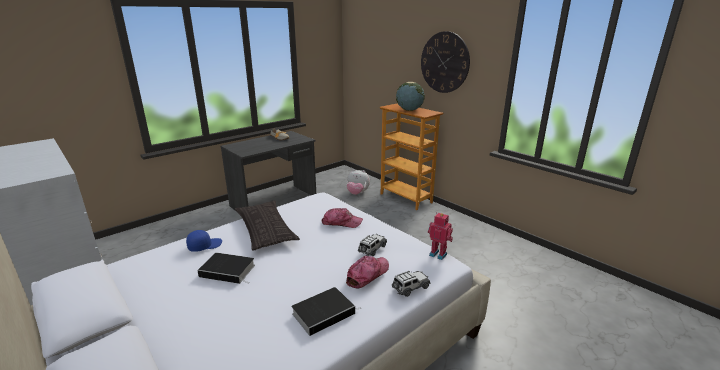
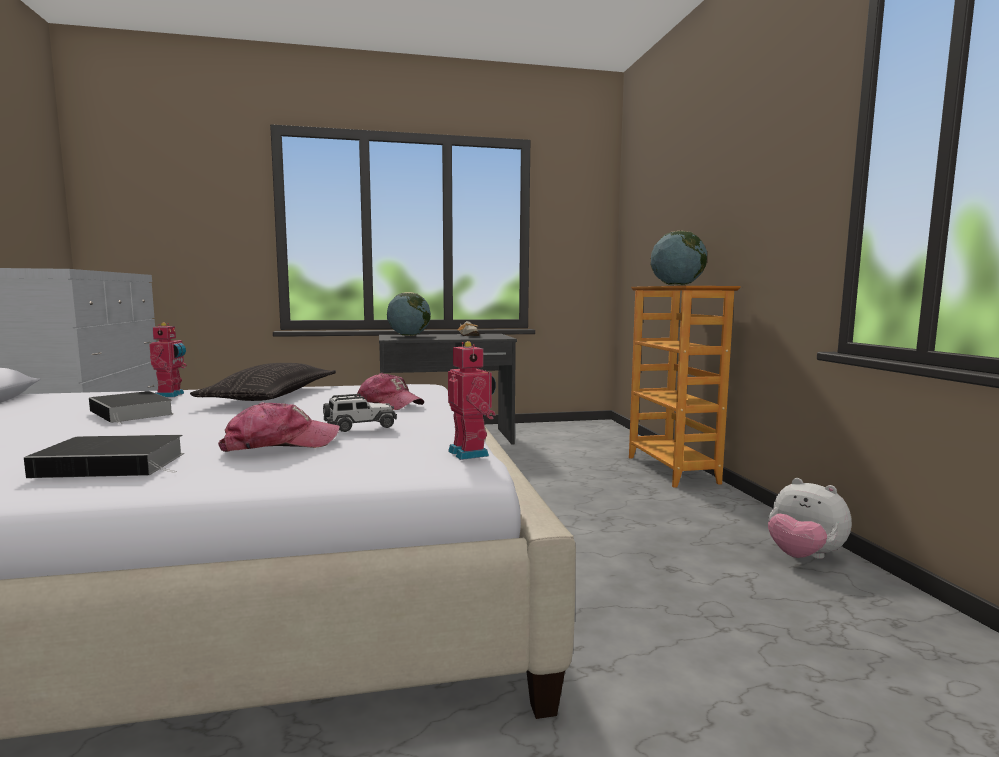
camera: 30 degrees right, 15 degrees down
blue cap [186,230,222,252] -> toy robot [149,323,187,397]
plush toy [347,169,370,195] -> plush toy moved to [768,478,852,559]
toy car [391,271,431,297] -> none
wall clock [421,31,470,93] -> none
none -> globe [387,292,431,336]

